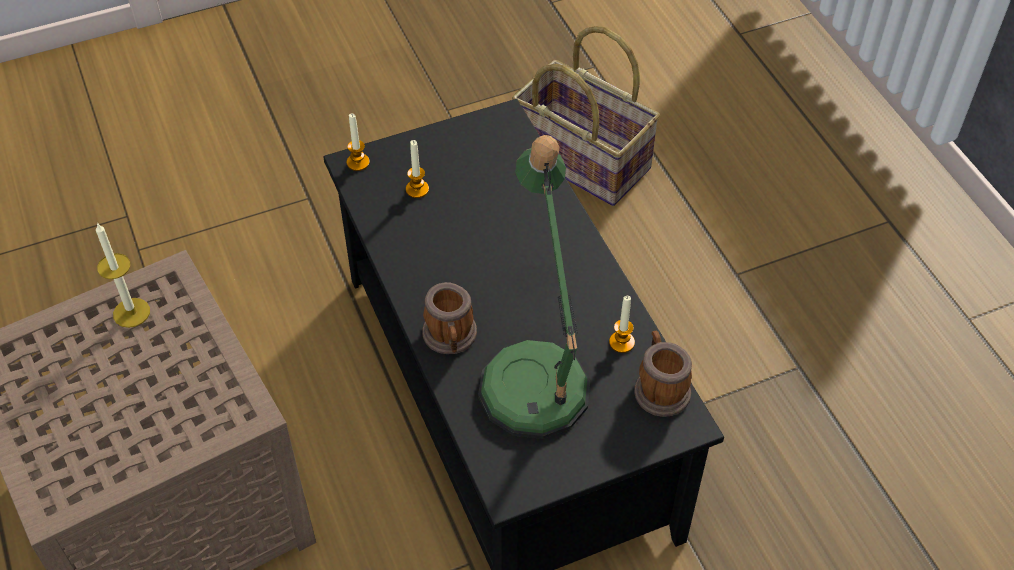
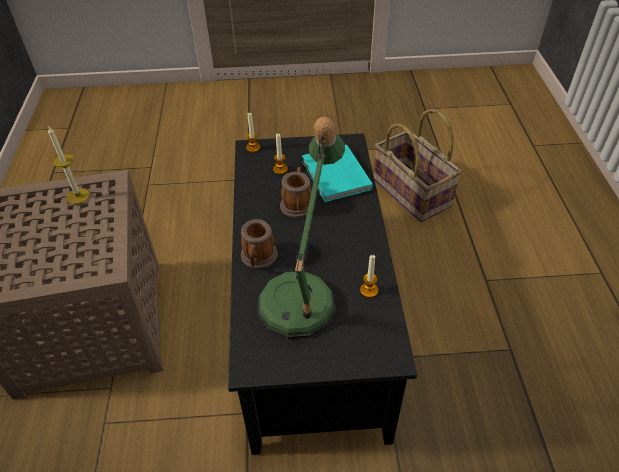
camera: 20 degrees right, 5 degrees down
mug [634,330,692,417] -> mug moved to [280,167,312,218]
none -> turquoise book [302,145,373,203]

